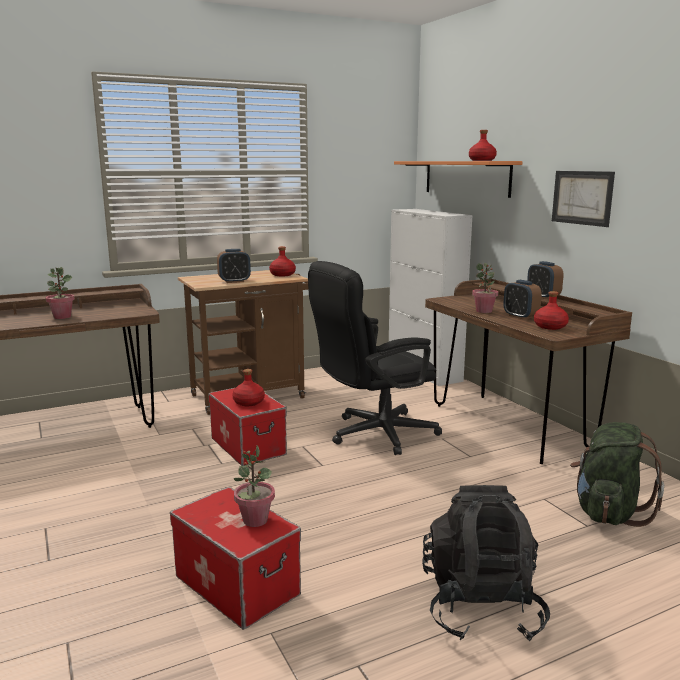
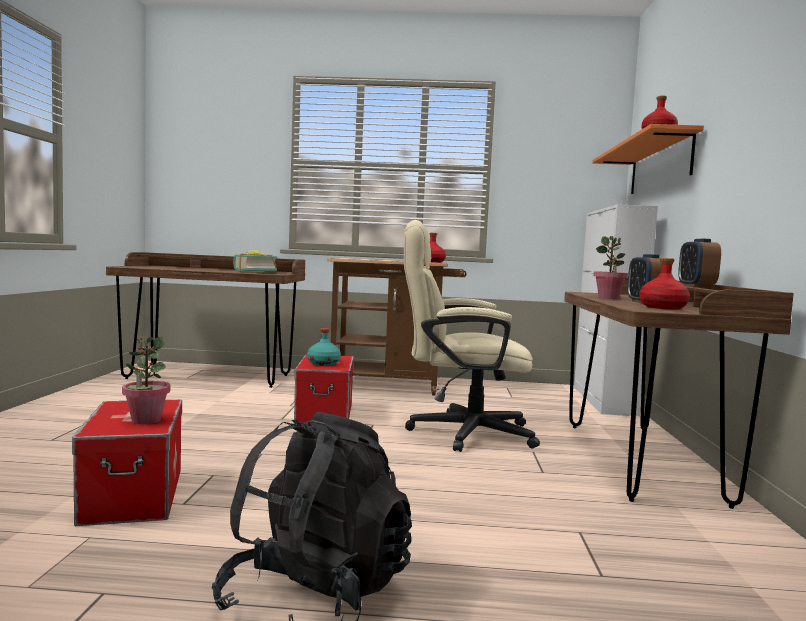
camera: 30 degrees right, 10 degrees down
potted plant [45,267,75,319] -> none
alarm clock [217,249,251,283] -> none
red bottle [232,369,265,406] -> turquoise bottle [307,328,341,366]
black office chair [308,261,442,455] -> beige office chair [404,220,540,452]
picture [552,171,615,227] -> none
green backpack [570,422,664,527] -> none
none -> book [233,250,277,273]

